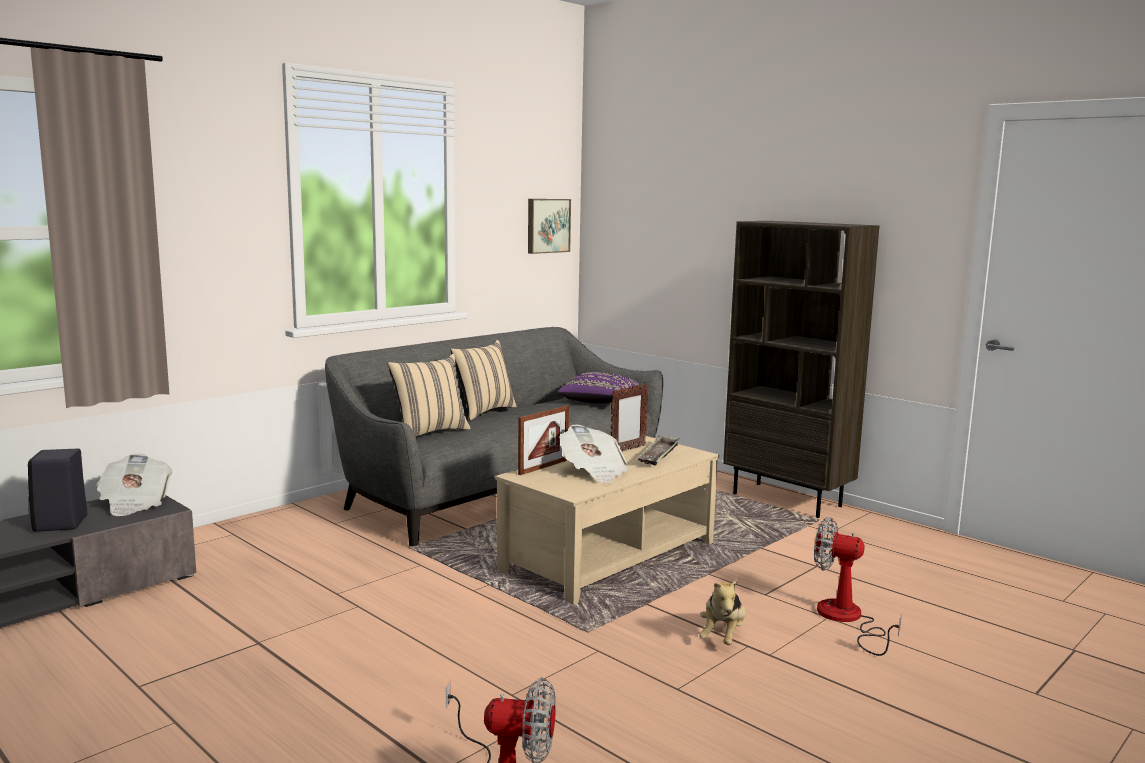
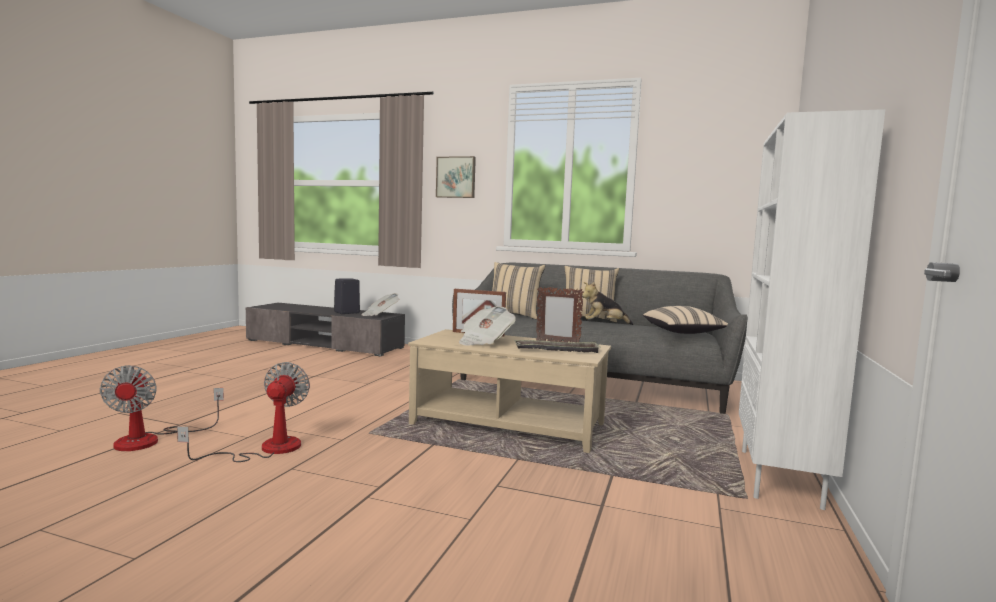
camera: 65 degrees right, 5 degrees down
picture [528,199,571,254] -> picture moved to [436,156,476,198]
purple pillow [558,372,640,404] -> beige pillow [643,306,728,334]
plush toy [699,579,746,645] -> plush toy moved to [582,282,633,325]
brown bookcase [723,221,880,518] -> white bookcase [739,109,885,510]
fan [814,517,902,656] -> fan moved to [177,362,310,462]

